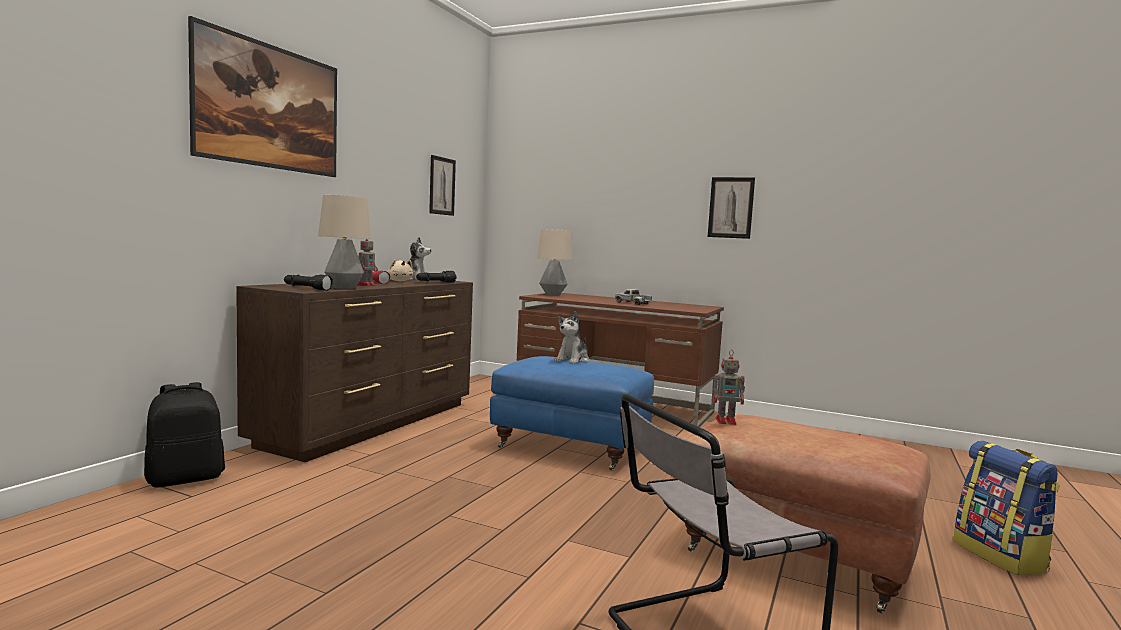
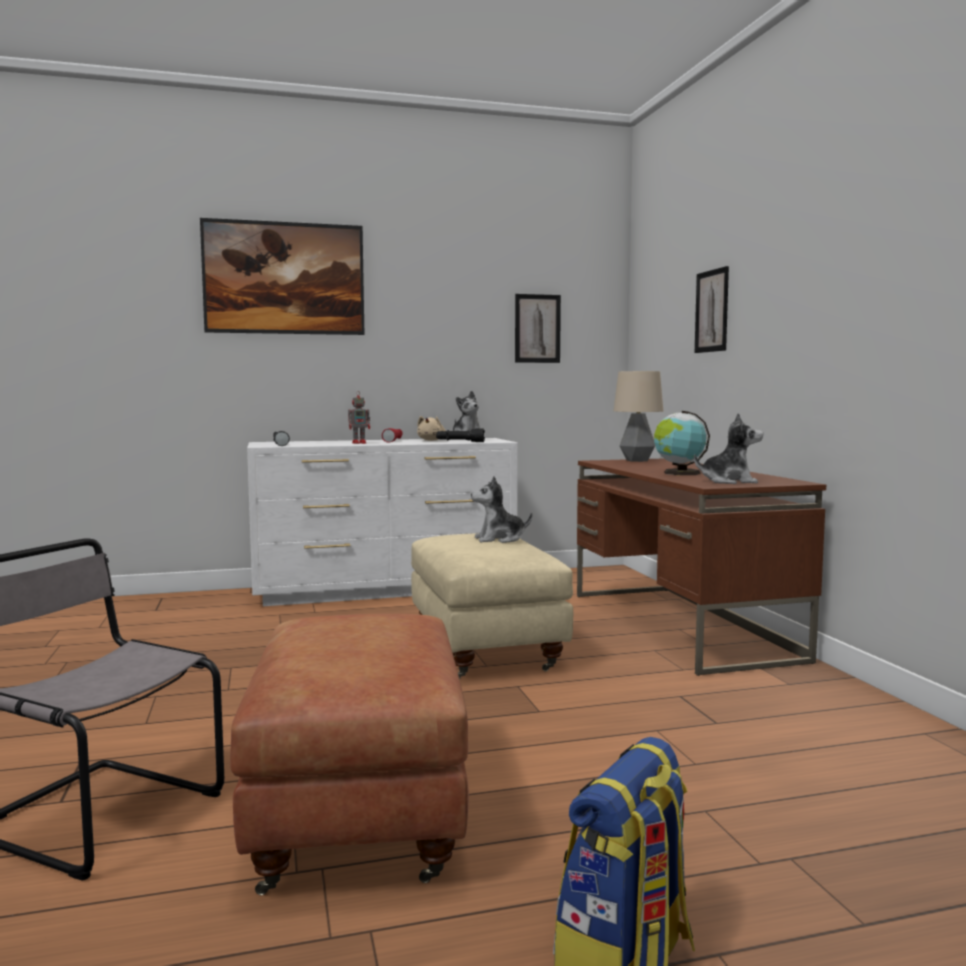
camera: 50 degrees right, 0 degrees up
black backpack [144,382,225,488] -> none
brown dresser [236,279,473,462] -> white dresser [247,438,518,606]
table lamp [318,195,371,289] -> none
blue ottoman [490,356,654,471] -> beige ottoman [411,533,573,679]
toy truck [615,289,652,305] -> globe [654,411,710,475]
picture [708,177,755,239] -> picture moved to [695,266,729,353]
toy robot [714,350,745,425] -> none
none -> plush toy [694,413,763,484]

